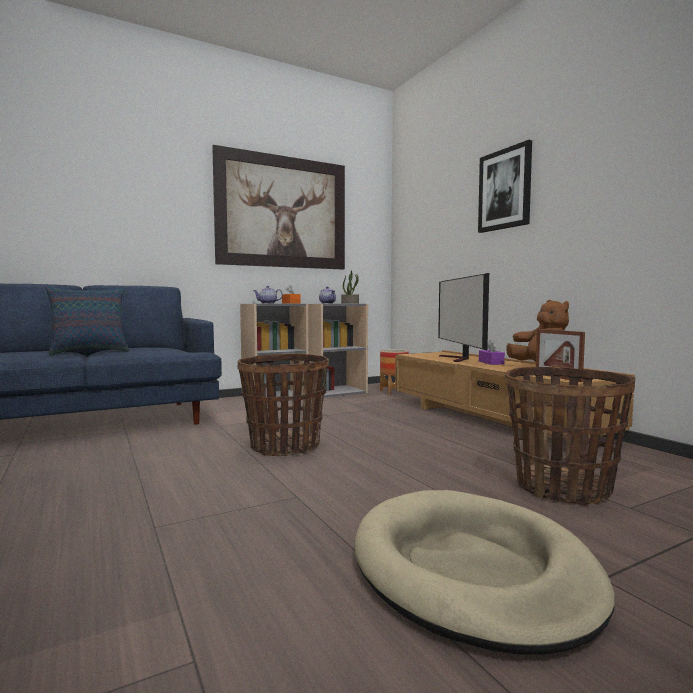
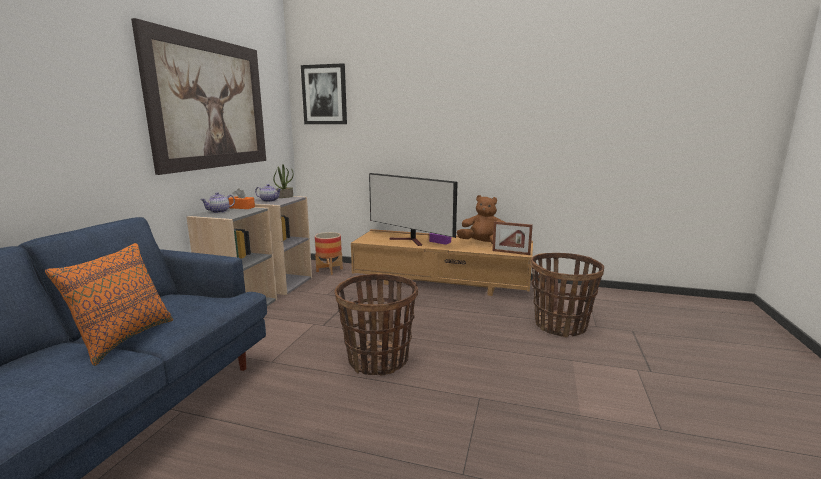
camera: 45 degrees left, 10 degrees up
blue pillow [46,286,129,355] -> orange pillow [45,243,173,366]
beige dog bed [354,490,615,655] -> none
picture [478,140,532,233] -> picture moved to [301,63,347,124]

